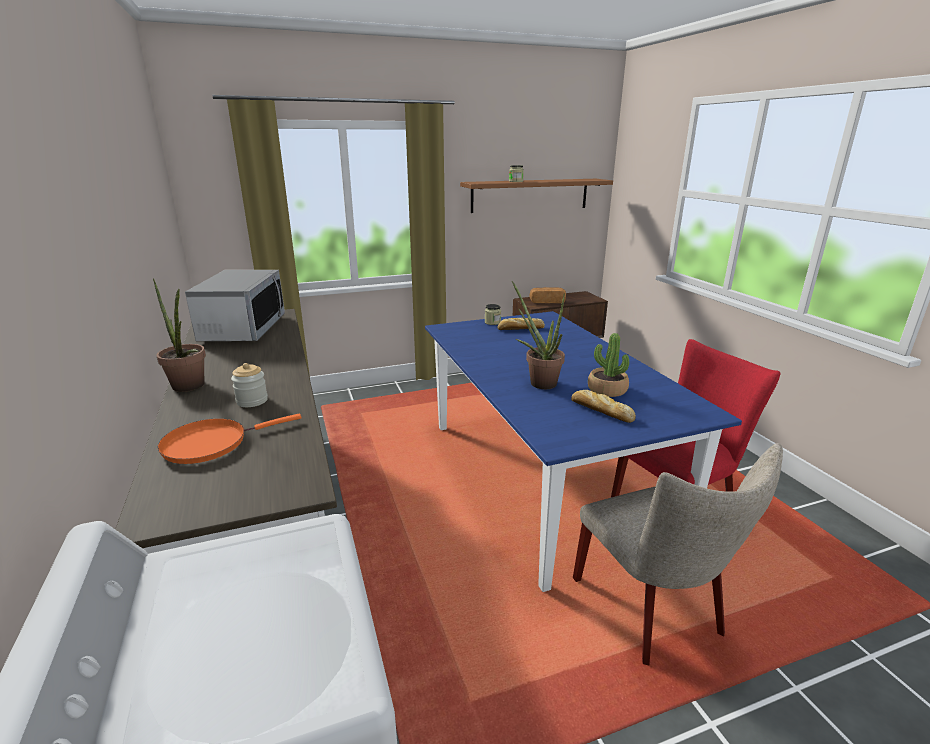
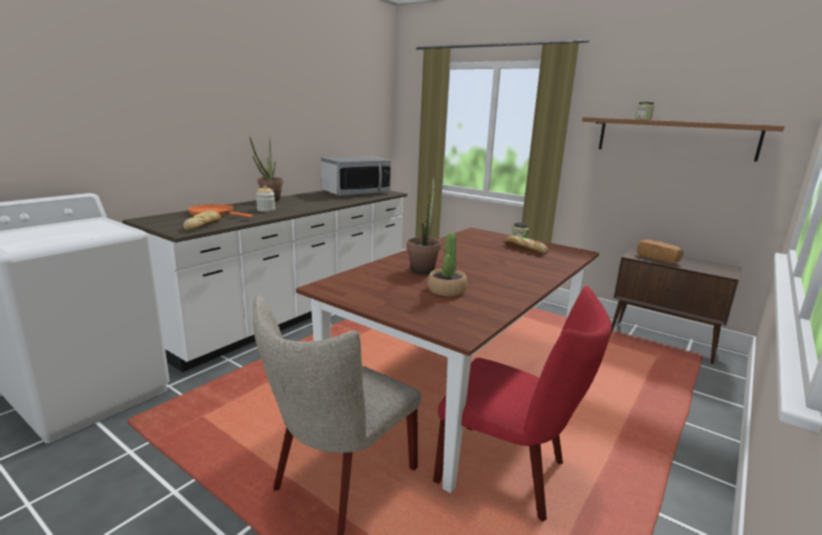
camera: 55 degrees right, 5 degrees down
blue dining table [425,311,742,592] -> brown dining table [296,228,599,493]
bread [571,390,636,423] -> bread moved to [183,210,221,231]

